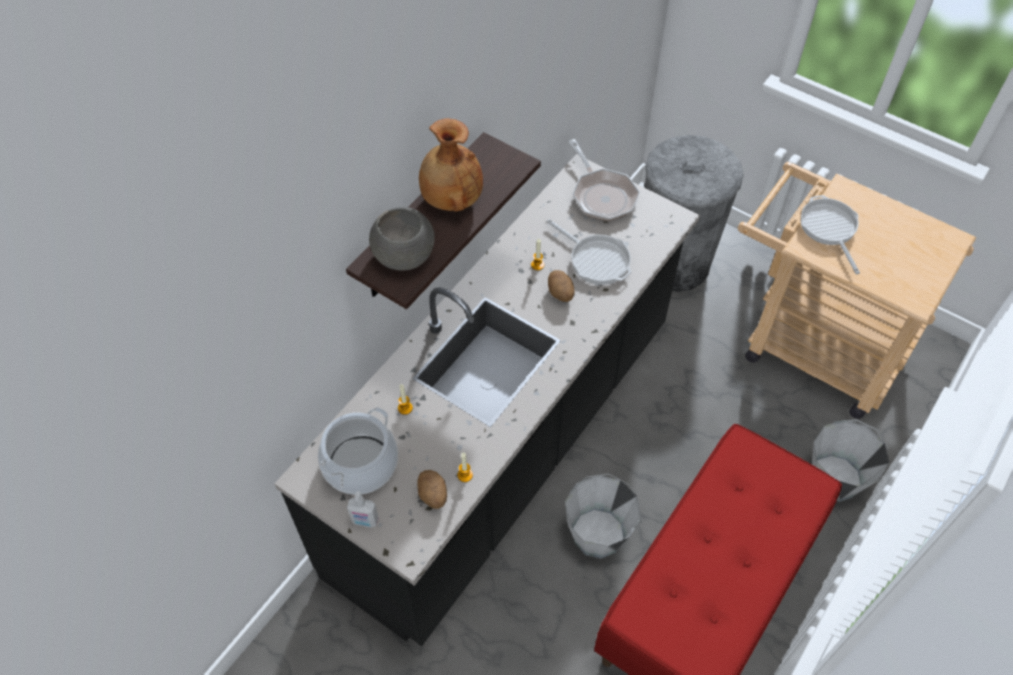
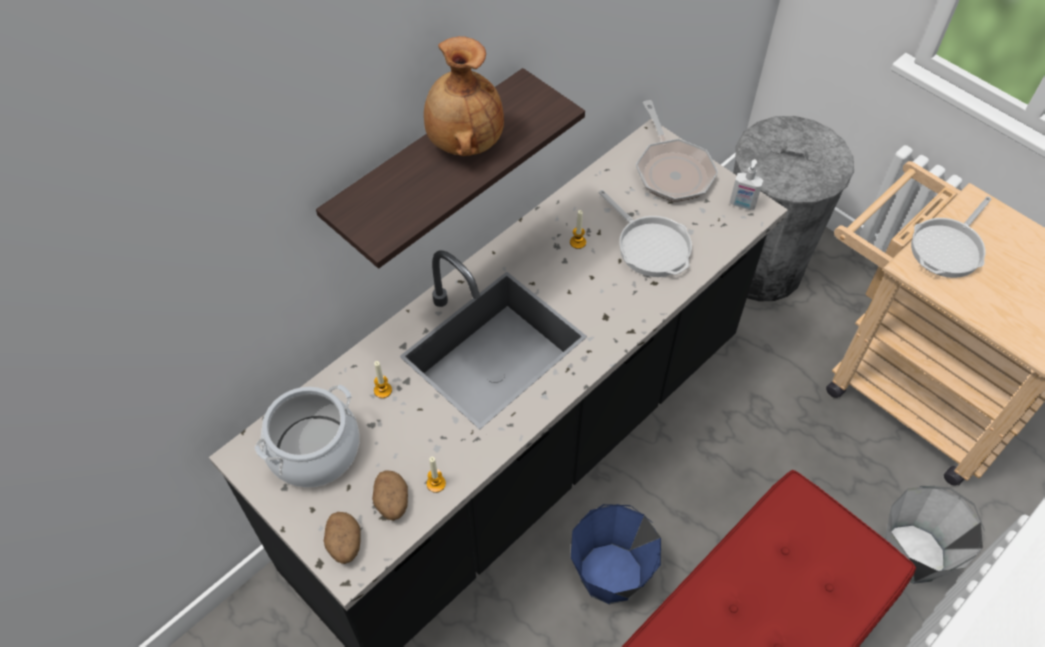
camera: 10 degrees right, 0 degrees up
soap dispenser [347,491,379,528] -> soap dispenser moved to [730,159,763,210]
grey bowl [369,207,435,271] -> none
potato [548,270,574,302] -> potato moved to [324,512,361,564]
grey bucket [565,474,641,559] -> blue bucket [571,504,661,605]
frying pan [800,195,860,274] -> frying pan turned 135 degrees counterclockwise [911,196,991,278]

